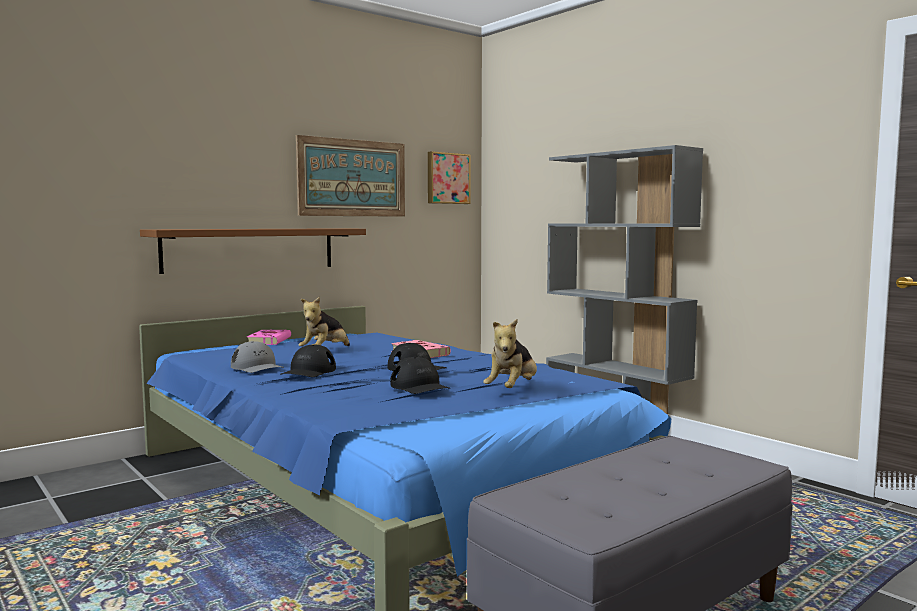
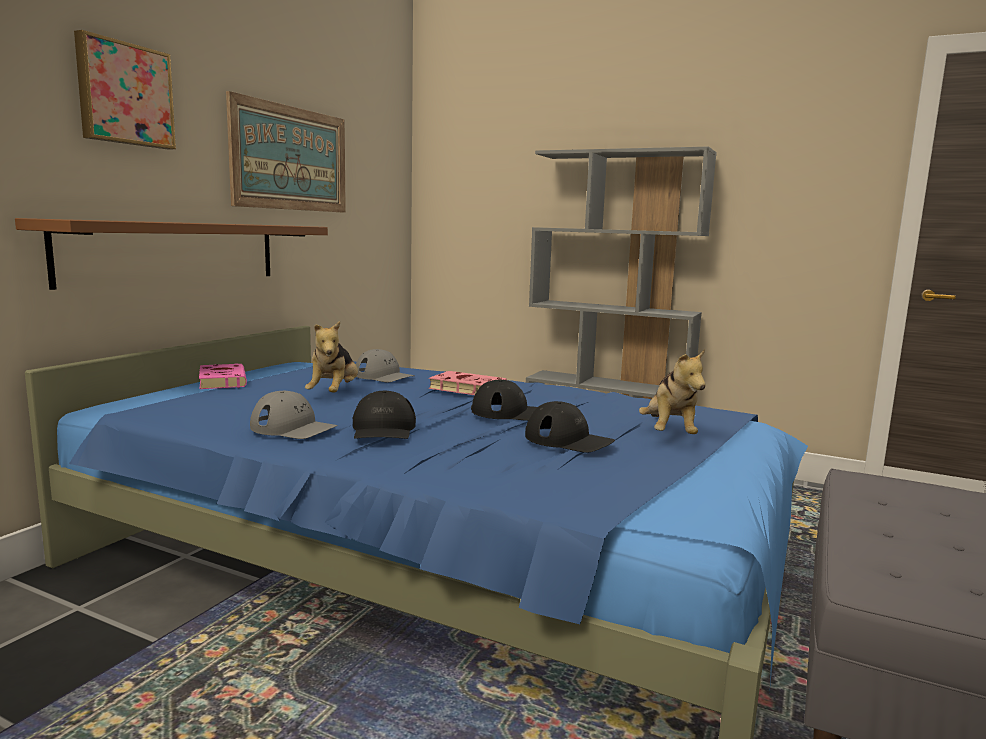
camera: 25 degrees left, 5 degrees up
picture [428,151,471,204] -> picture moved to [74,30,176,150]
none -> grey cap [356,349,415,382]

